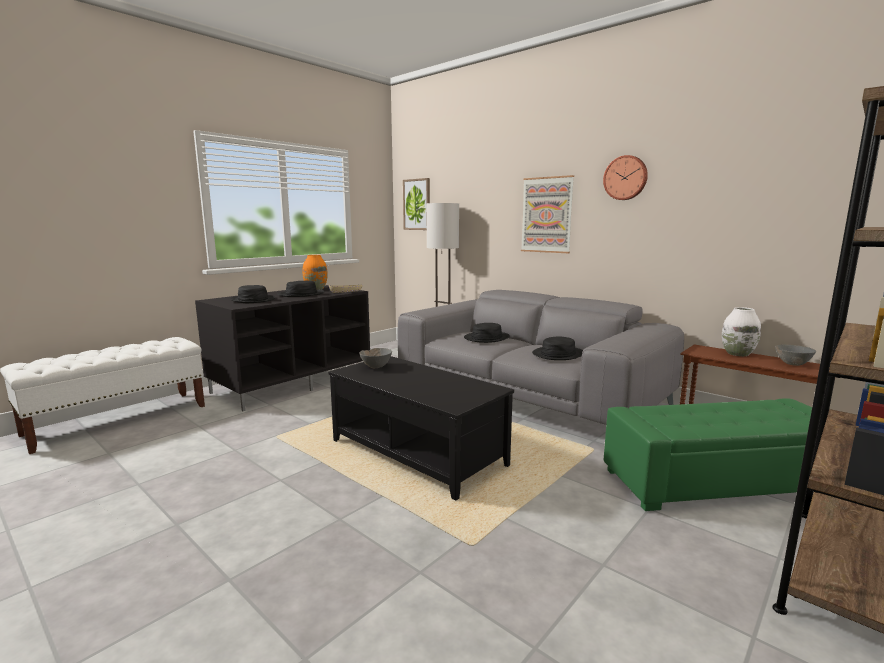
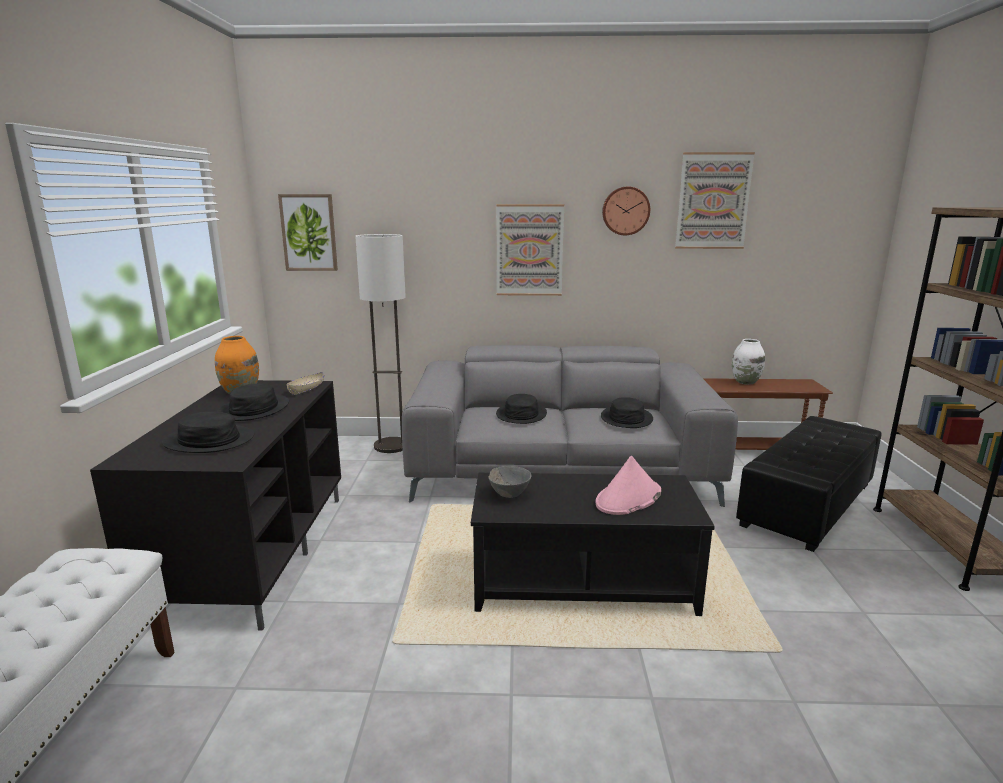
camera: 40 degrees left, 5 degrees up
green ottoman [604,398,812,511] -> black ottoman [736,416,882,552]
grey bowl [775,345,816,366] -> none
none -> pink hat [595,456,661,515]
none -> picture [675,152,755,249]

